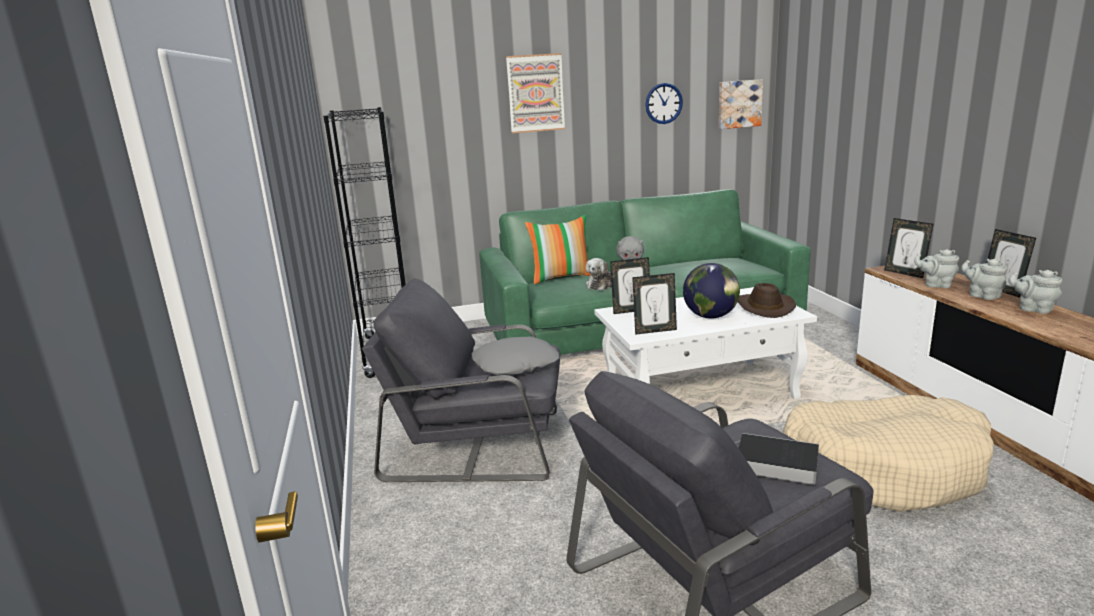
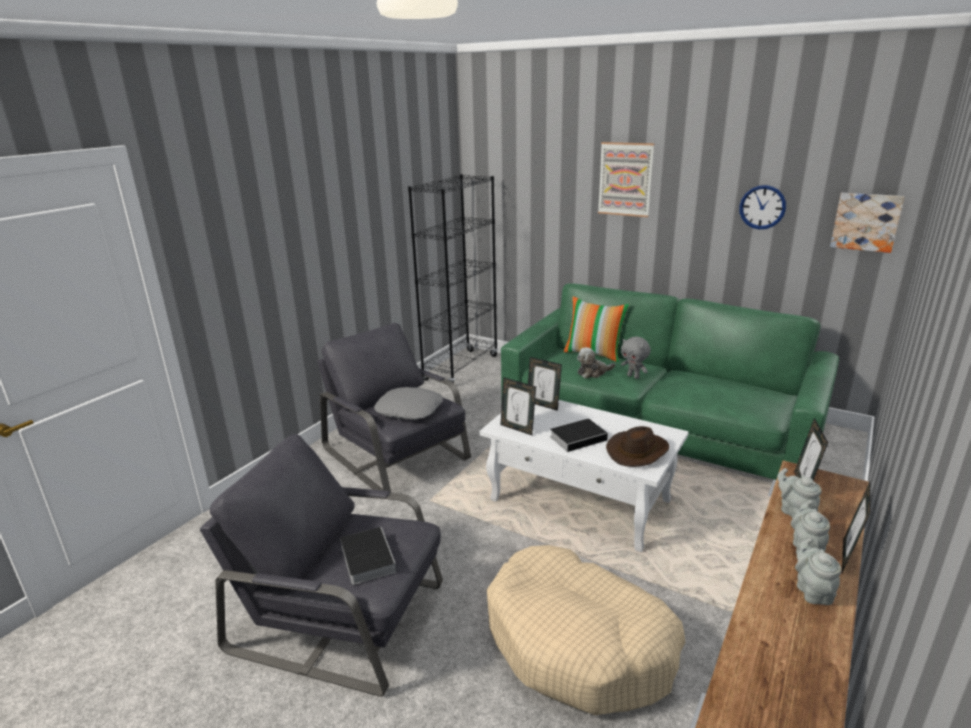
camera: 45 degrees right, 5 degrees up
globe [683,263,740,319] -> book [550,419,612,452]

